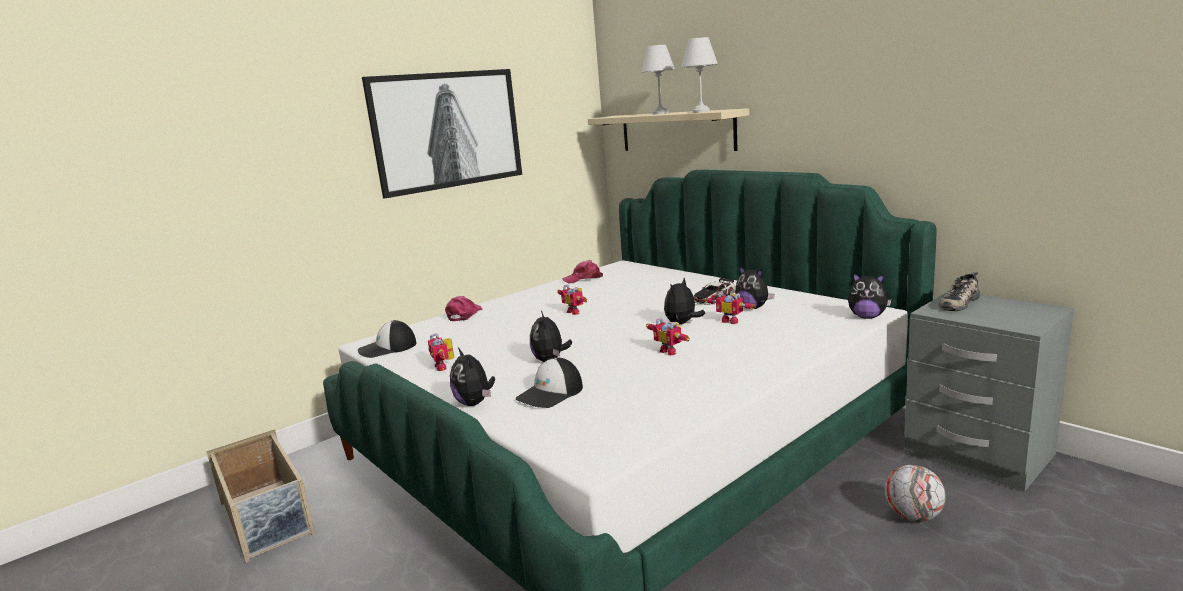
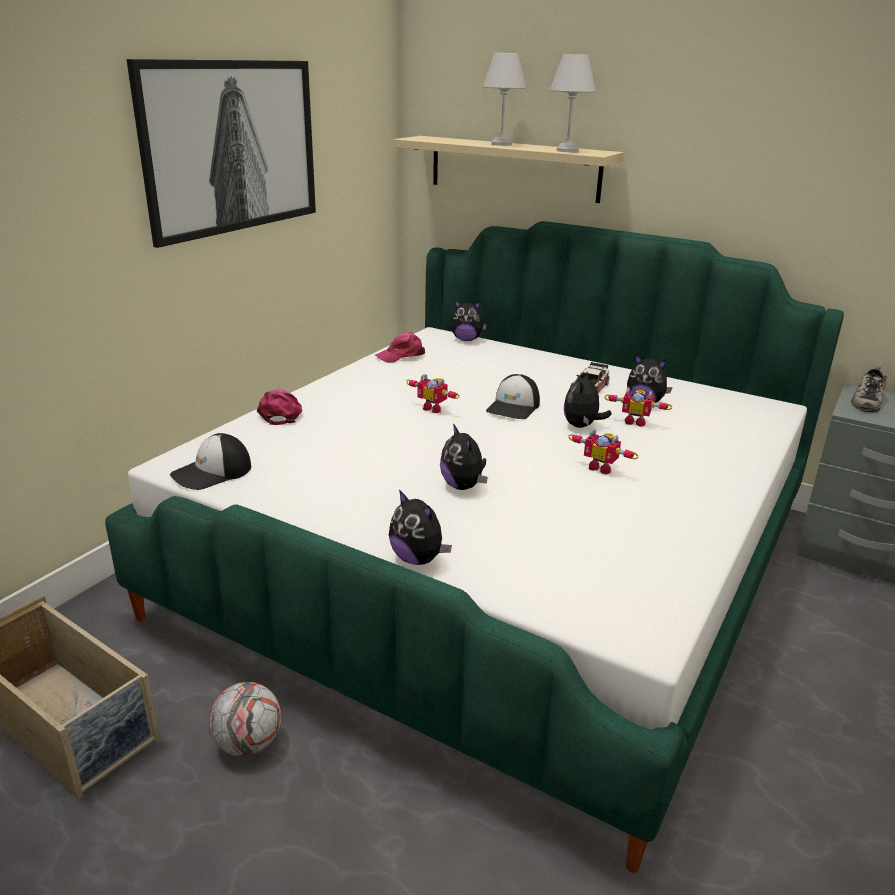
camera: 20 degrees left, 10 degrees up
toy robot [428,333,454,371] -> none
cap [516,357,583,408] -> cap moved to [486,374,540,419]
plush toy [848,273,892,319] -> plush toy moved to [451,300,487,341]
football [885,465,946,522] -> football moved to [209,682,281,756]

